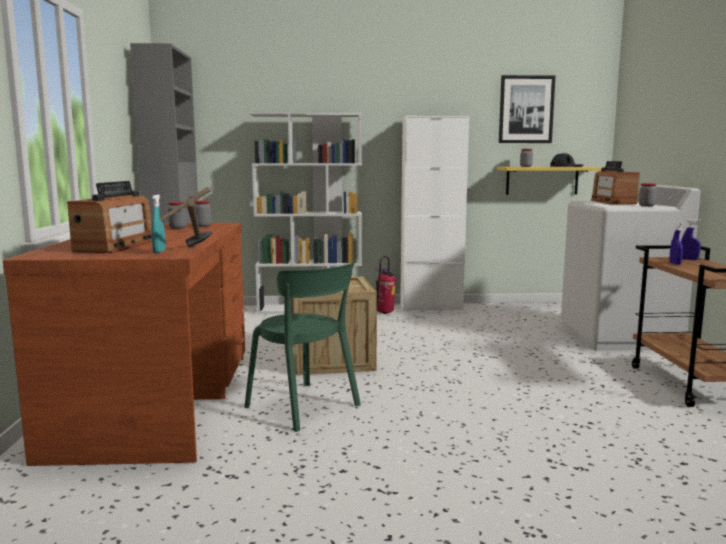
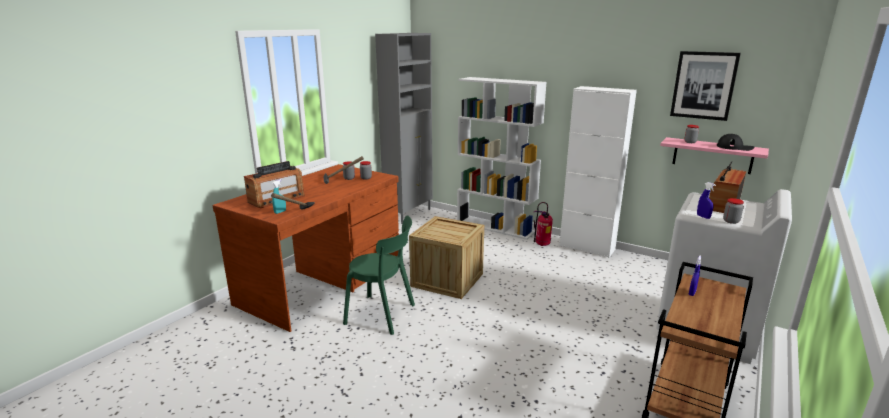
camera: 35 degrees right, 10 degrees up
green chair [244,258,361,432] -> green chair turned 60 degrees counterclockwise [343,216,415,335]
yellow shelf [497,167,602,195] -> pink shelf [660,137,769,174]
blue spray bottle [681,219,701,260] -> blue spray bottle moved to [697,182,716,219]

